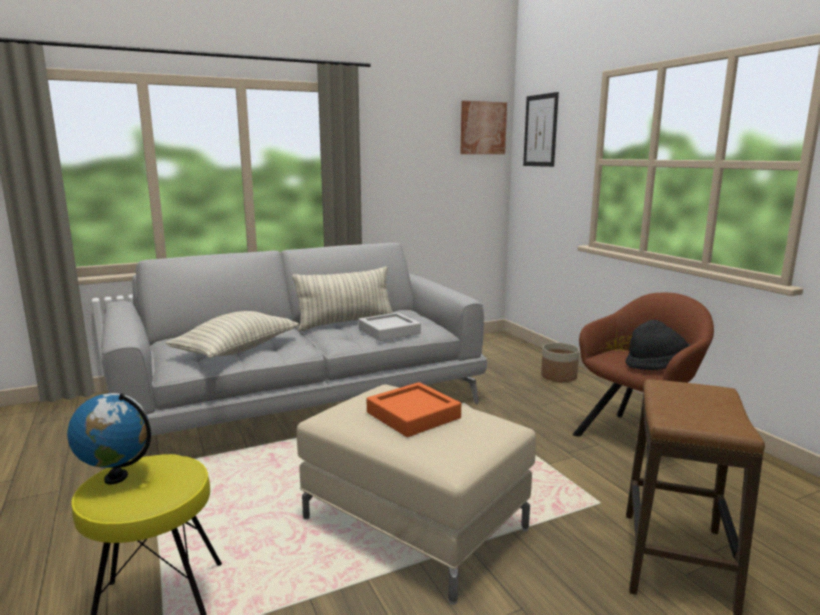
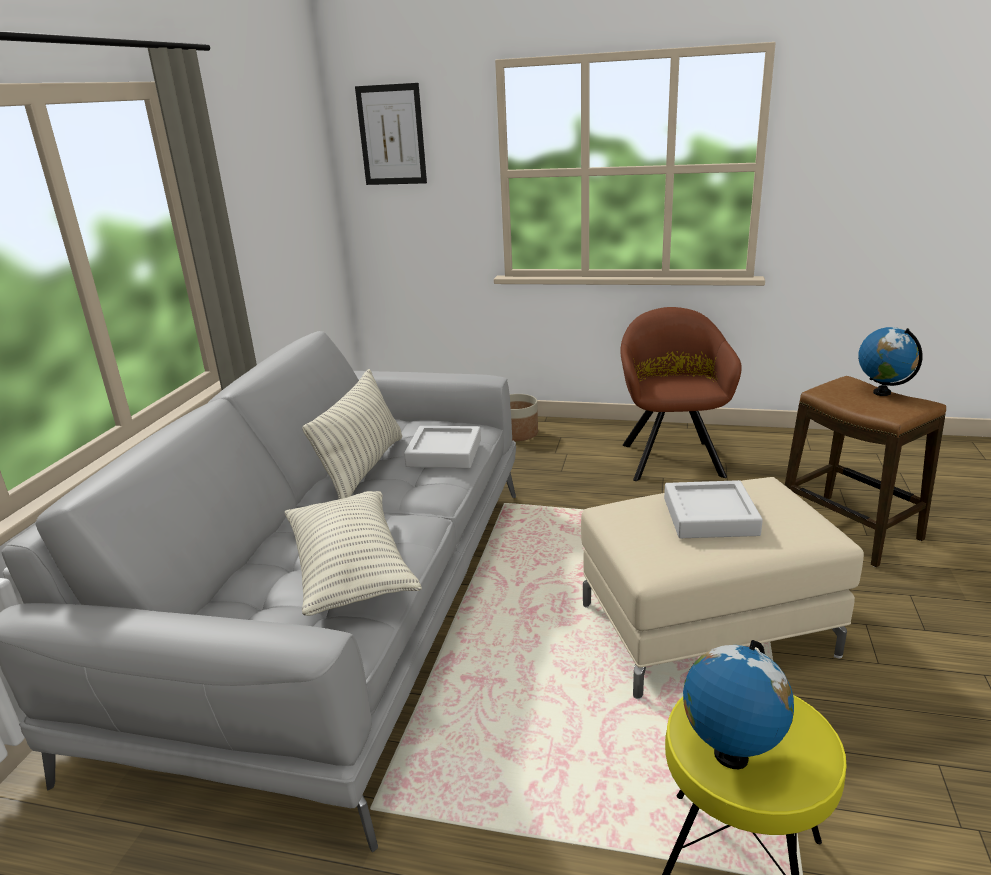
camera: 50 degrees left, 10 degrees up
orange tray [367,382,461,437] -> grey tray [664,480,763,538]
picture [460,101,507,154] -> none
black hat [626,320,690,370] -> none
none -> globe [858,327,923,396]

